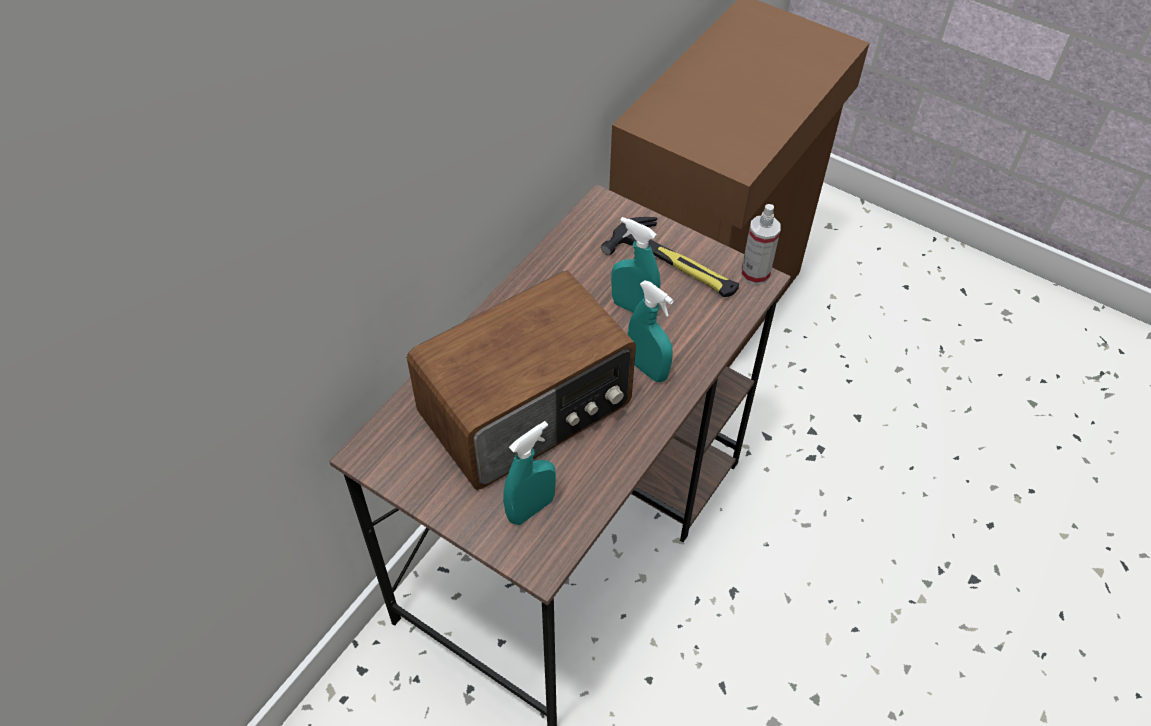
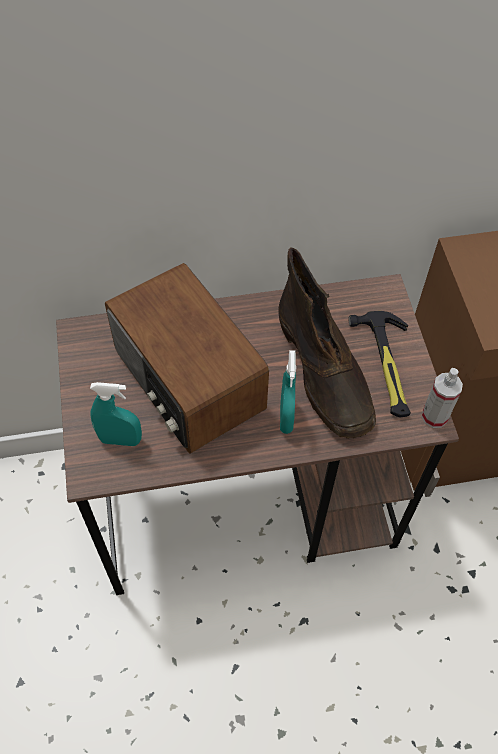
camera: 45 degrees right, 5 degrees up
radio [407,270,636,490] -> radio turned 45 degrees clockwise [105,263,269,454]
turquoise spray bottle [611,217,660,313] -> brown boot [278,247,376,439]

